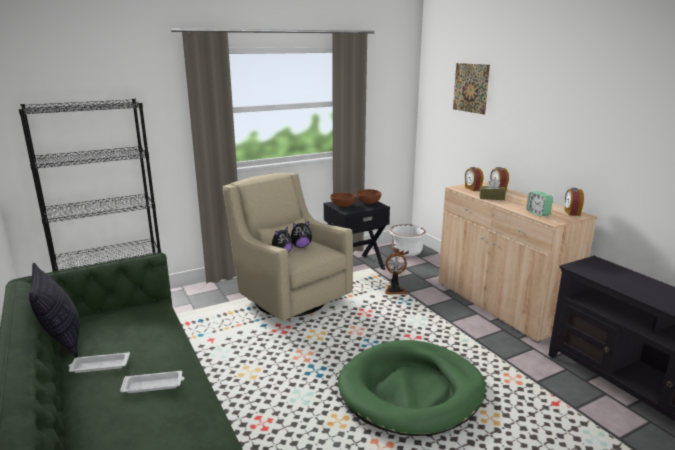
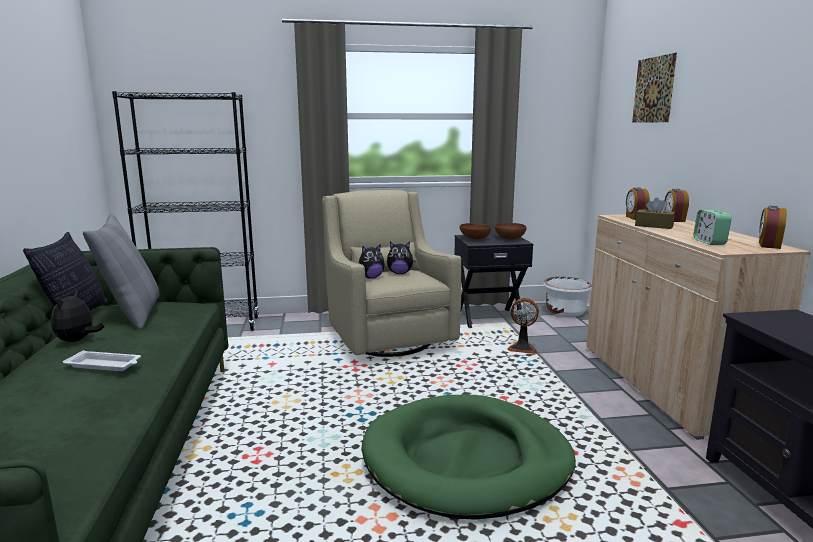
camera: 20 degrees right, 5 degrees down
white tray [69,352,130,373] -> plush toy [51,289,104,342]
none -> grey pillow [83,214,159,330]

